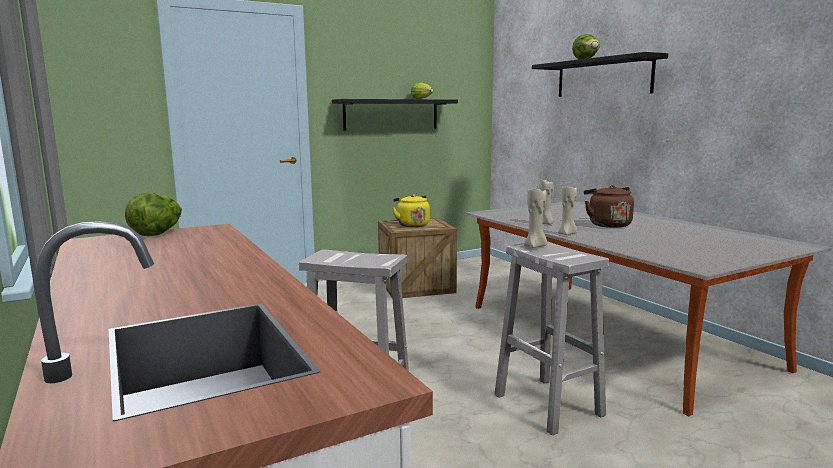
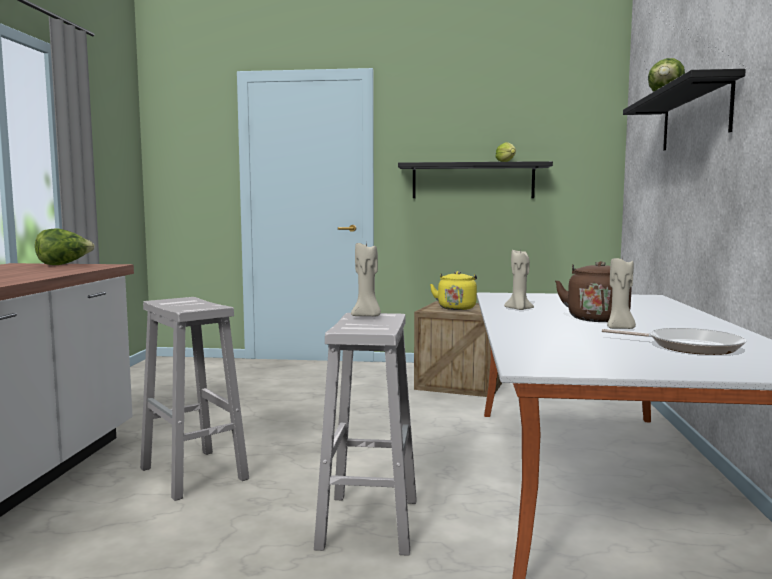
camera: 35 degrees right, 5 degrees down
beige candle [558,185,577,235] -> beige candle moved to [607,256,636,329]
none -> frying pan [602,328,747,355]

